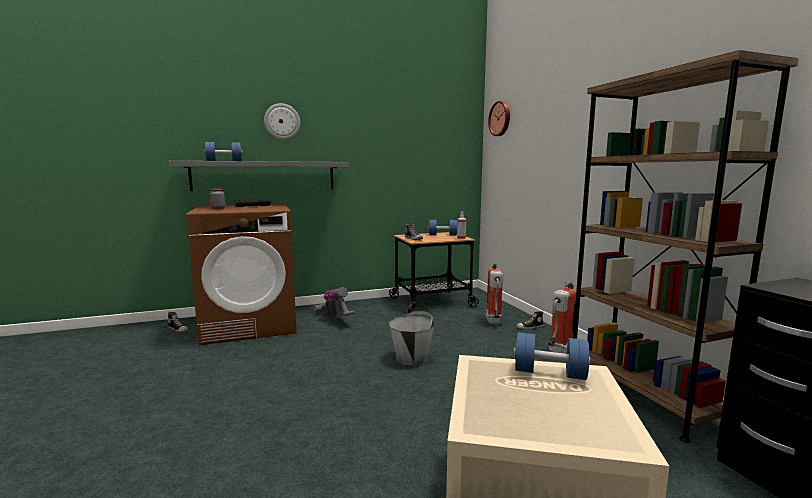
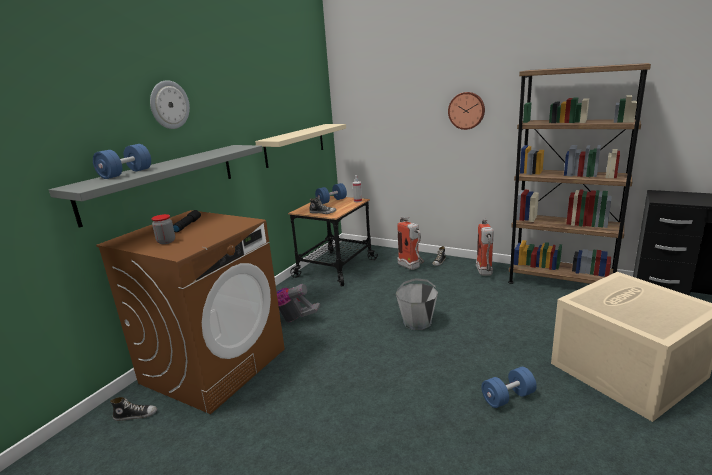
camera: 40 degrees left, 10 degrees up
wall clock [488,101,510,136] -> wall clock moved to [448,92,485,130]
blue dumbbell [514,332,591,380] -> blue dumbbell moved to [481,367,537,408]
none -> beige shelf [255,124,346,168]

